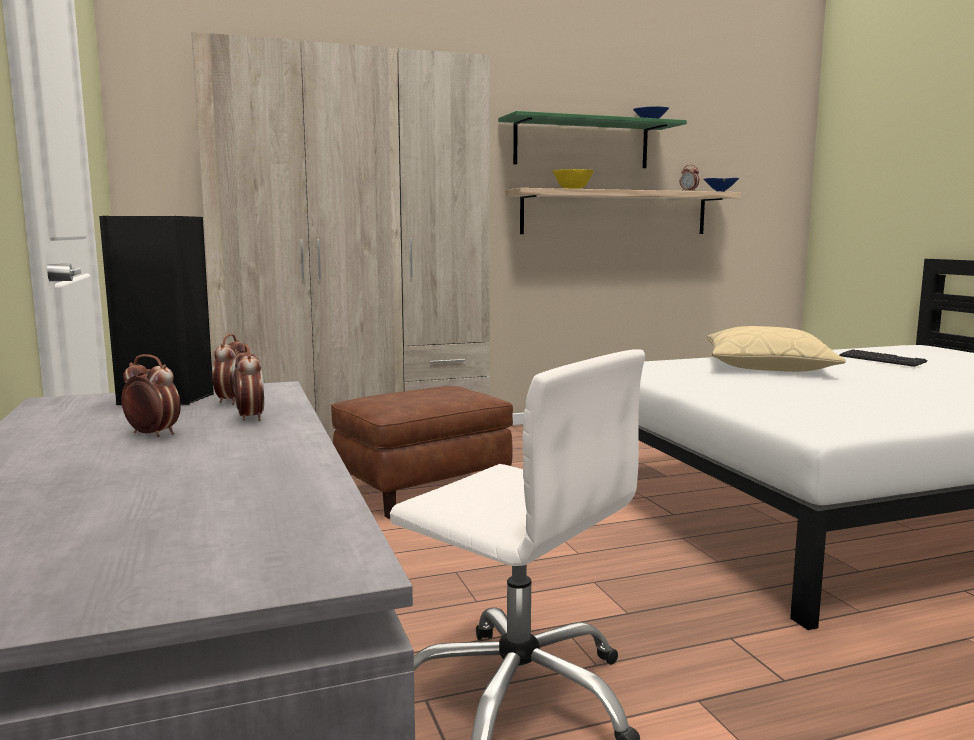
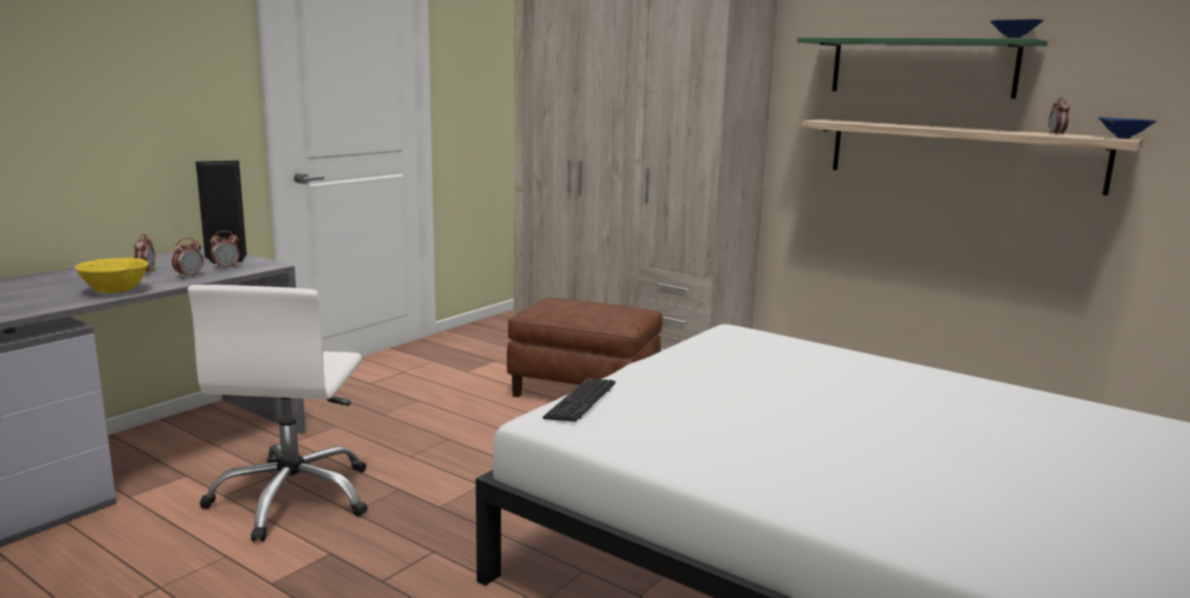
camera: 55 degrees right, 5 degrees up
yellow bowl [553,169,594,189] -> yellow bowl moved to [75,258,148,293]
beige pillow [707,326,846,372] -> none
keyboard [839,349,928,367] -> keyboard moved to [543,378,616,422]

